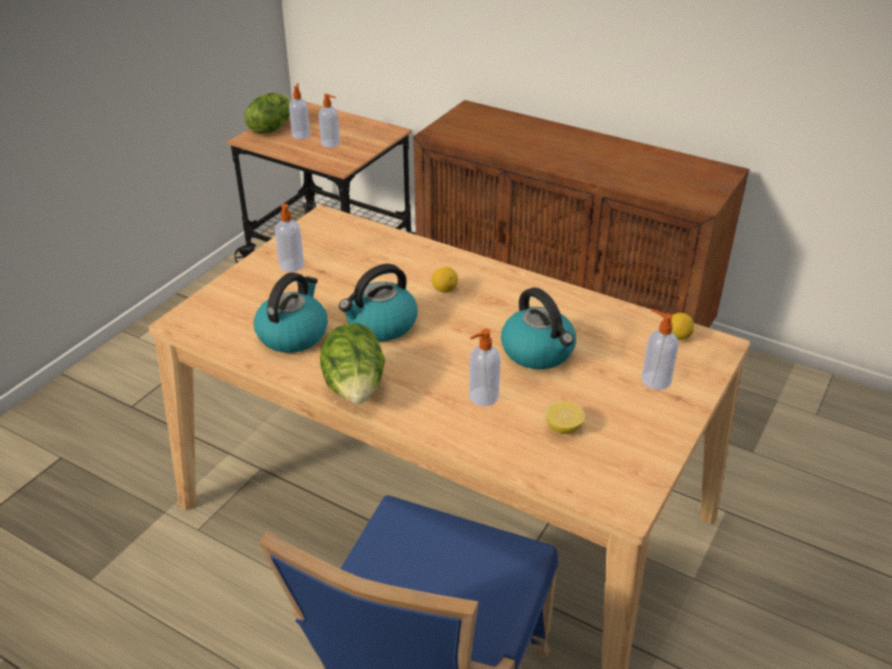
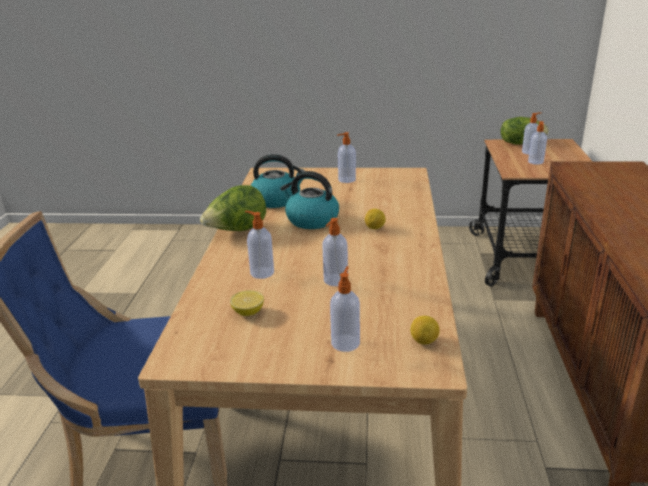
camera: 65 degrees right, 10 degrees down
kettle [501,287,576,369] -> soap dispenser [322,218,348,286]

